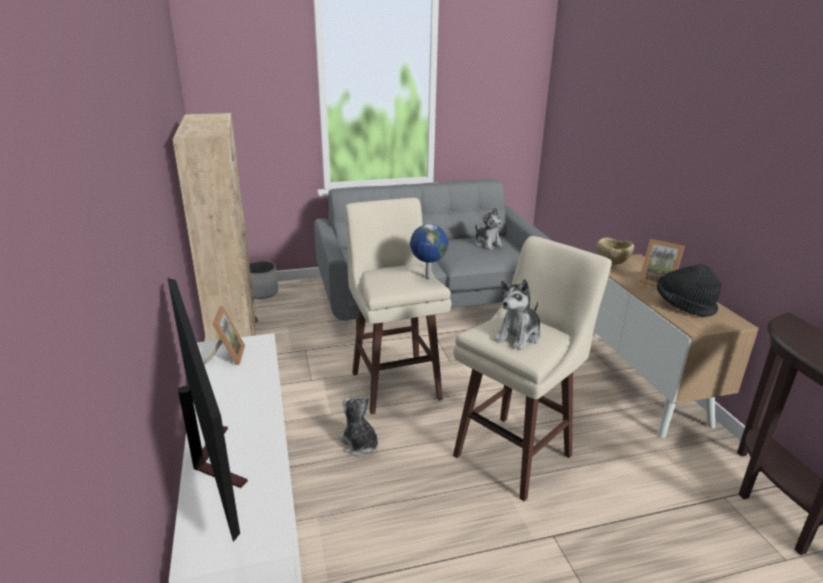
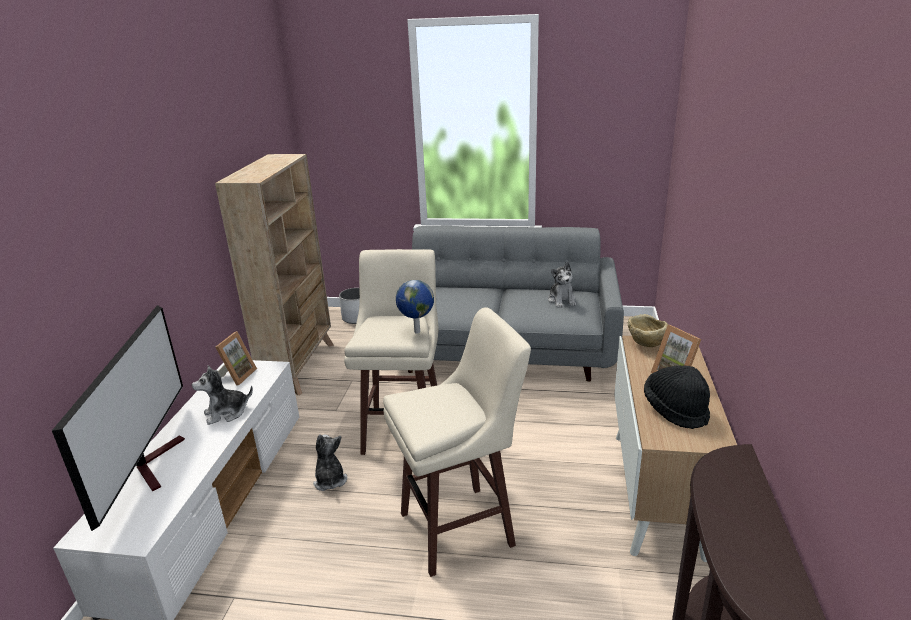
camera: 25 degrees right, 0 degrees up
plush toy [494,279,541,350] -> plush toy moved to [192,365,253,425]

